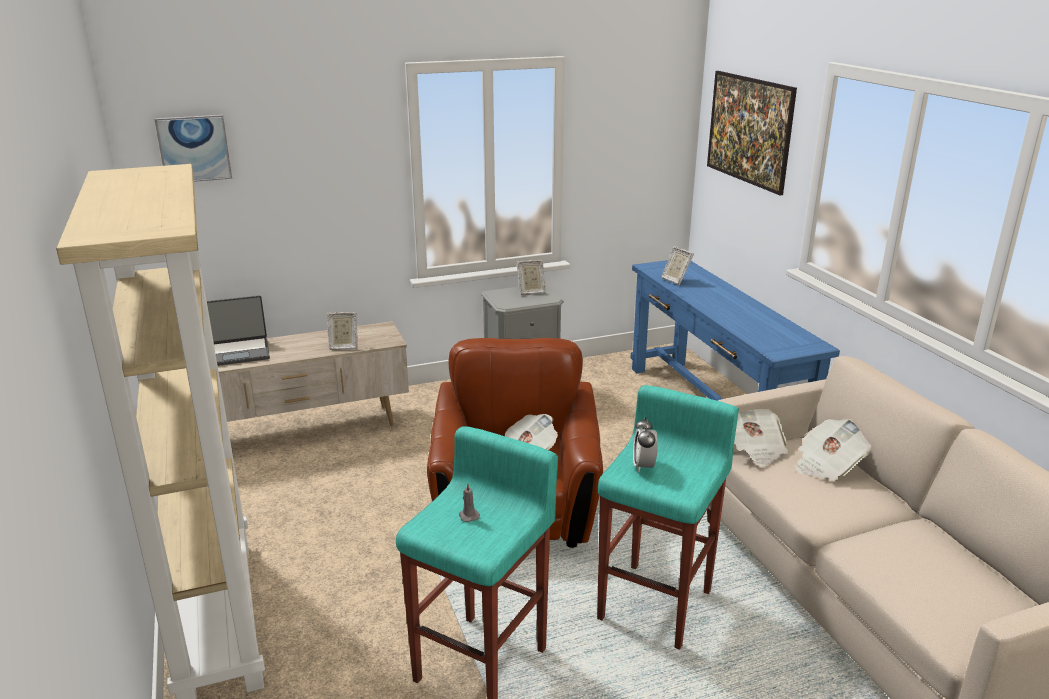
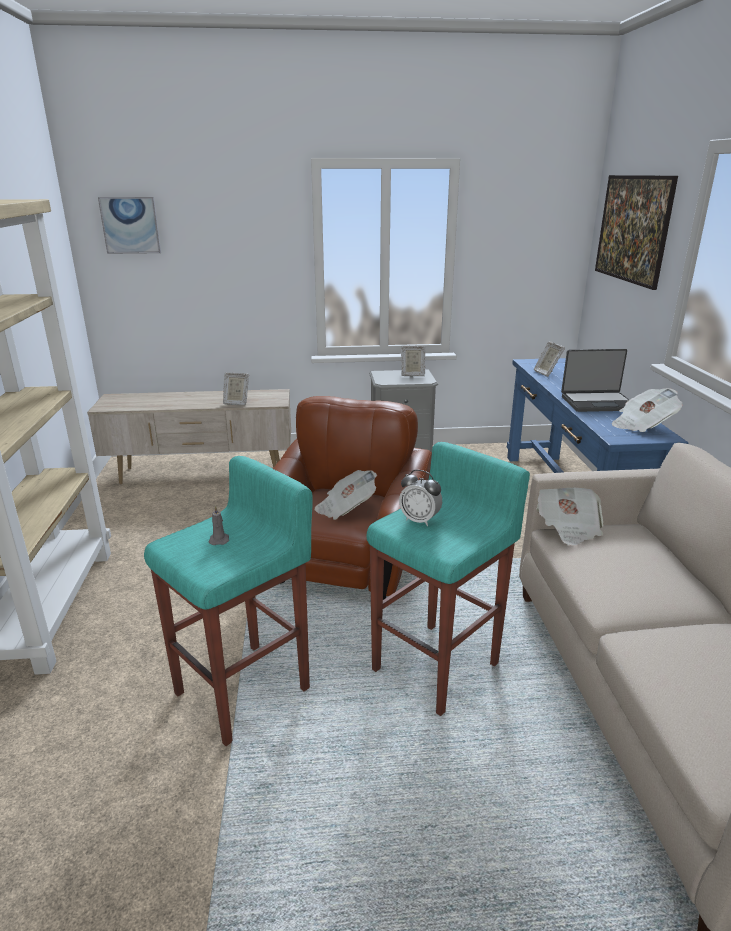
camera: 15 degrees right, 0 degrees up
laptop [207,295,270,366] -> laptop moved to [561,349,629,412]
alarm clock [633,417,658,473] -> alarm clock turned 75 degrees counterclockwise [399,470,442,526]
newspaper [795,419,871,481] -> newspaper moved to [612,388,682,432]

